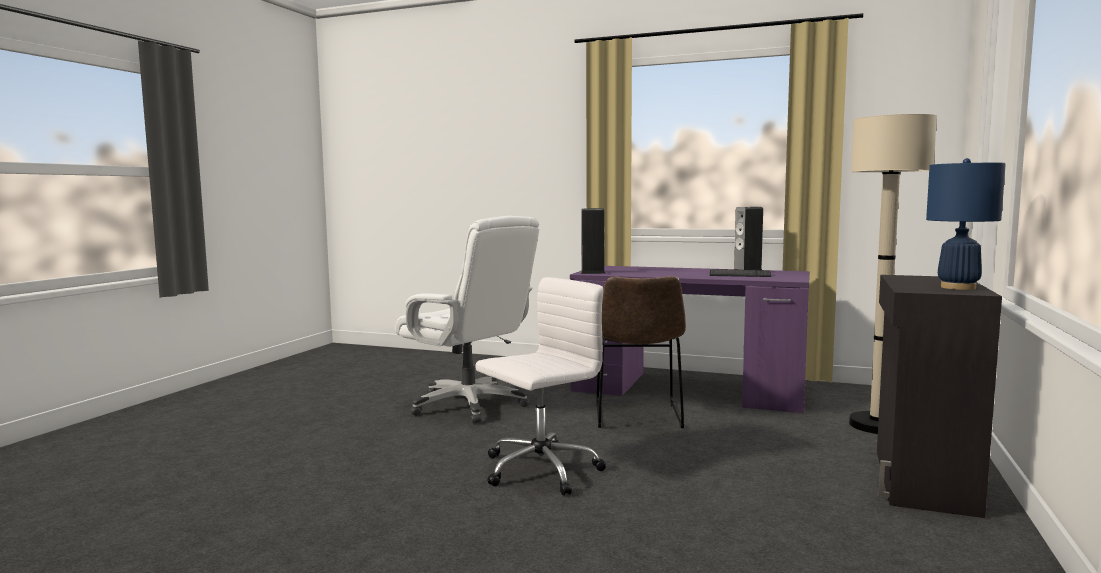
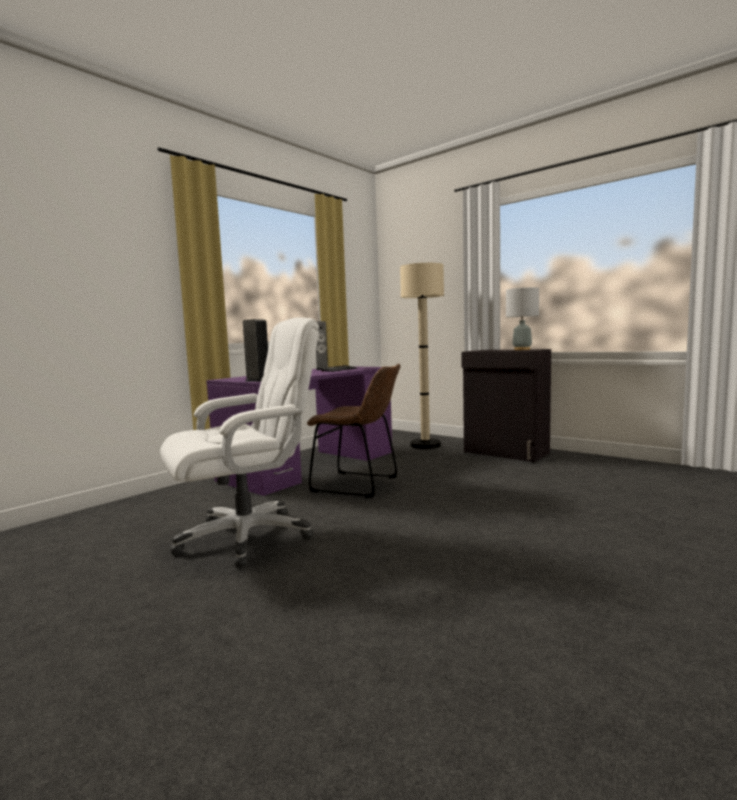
camera: 70 degrees left, 0 degrees up
white office chair [475,277,606,496] -> none
blue table lamp [926,158,1006,290] -> grey table lamp [506,286,539,350]

